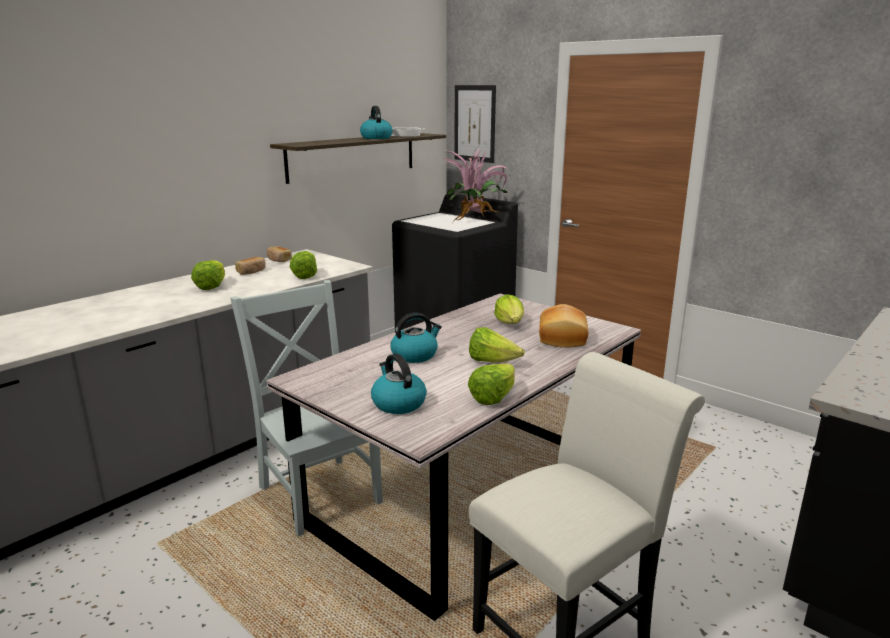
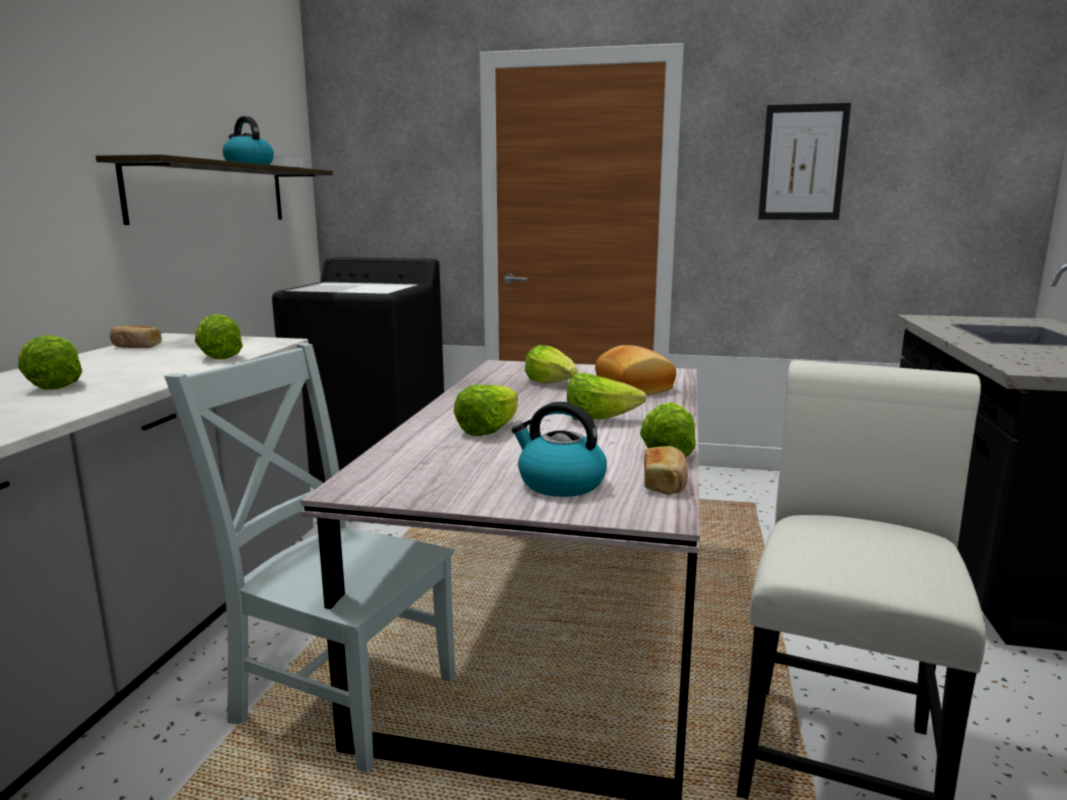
camera: 30 degrees left, 5 degrees down
bread [235,257,266,275] -> bread moved to [644,446,688,495]
kettle [391,313,442,363] -> lettuce [454,385,518,436]
potted plant [442,146,510,222] -> none
picture [454,85,496,163] -> picture moved to [758,103,851,220]

